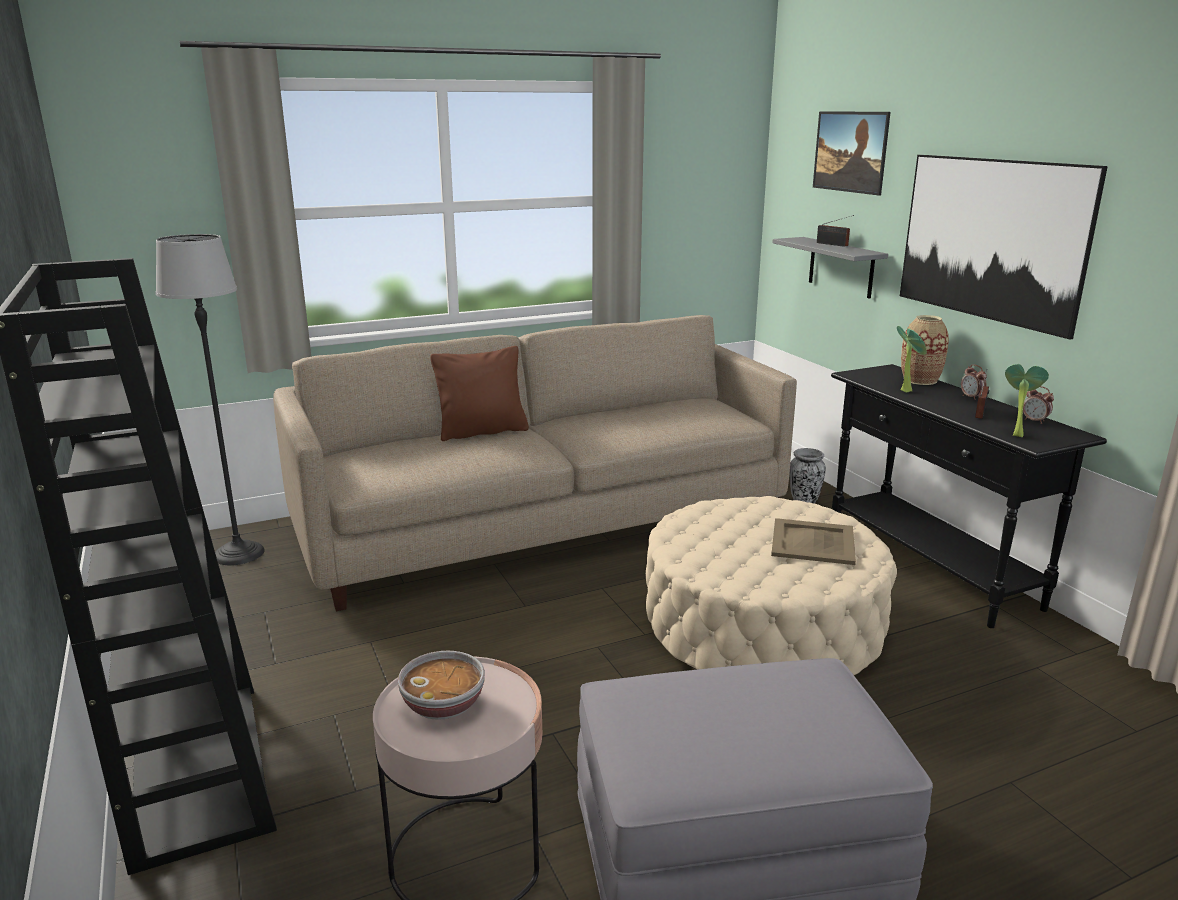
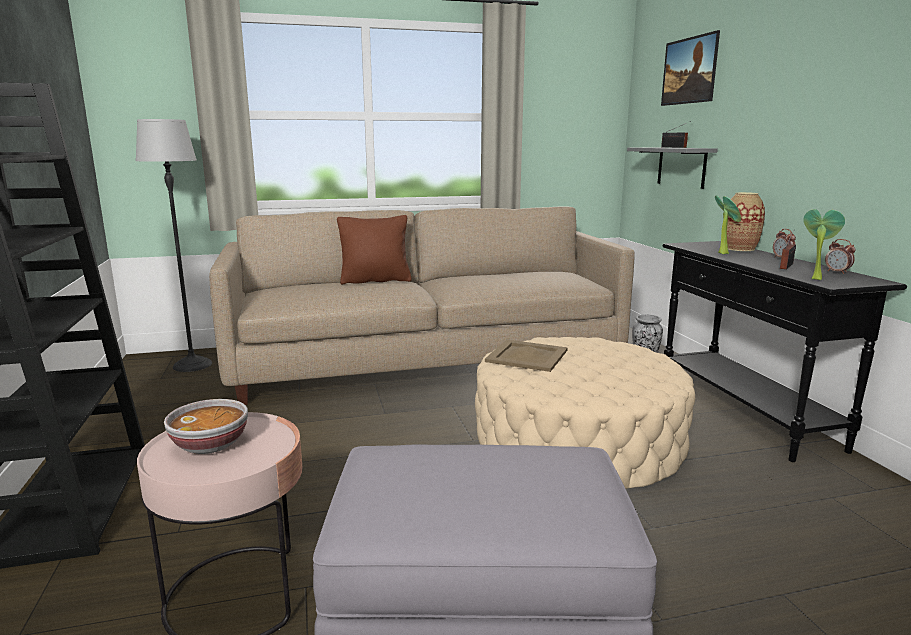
camera: 10 degrees right, 5 degrees down
beige tray [771,518,856,565] -> beige tray moved to [485,340,568,372]
picture [900,155,1108,339] -> none

